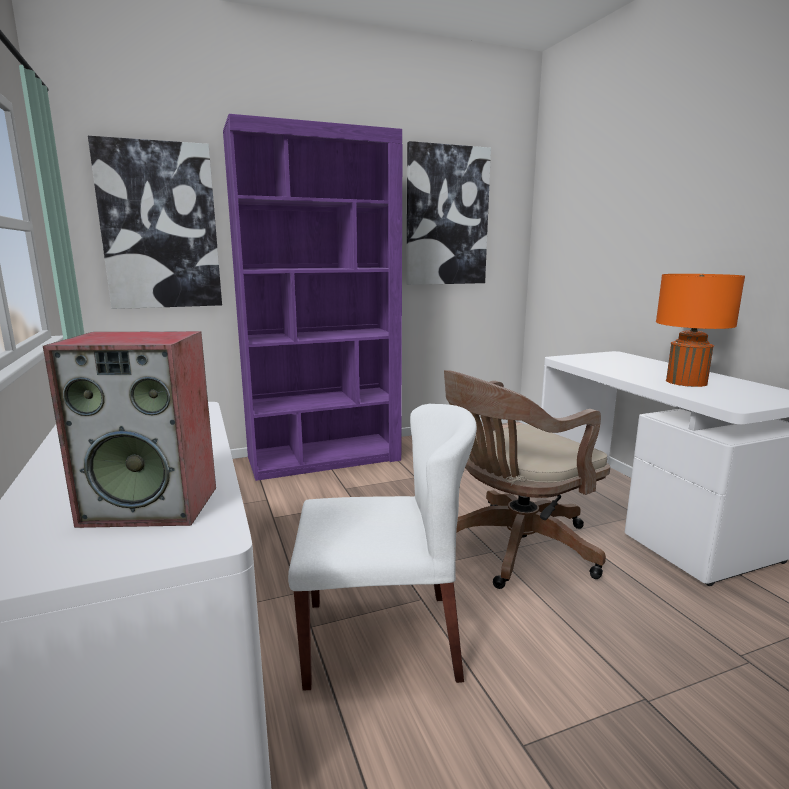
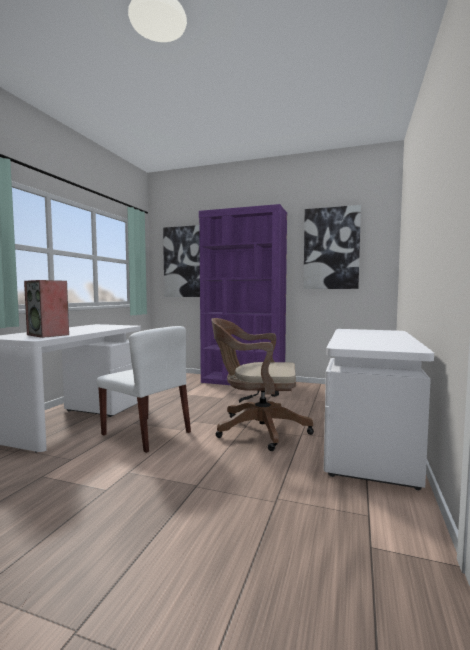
camera: 40 degrees right, 10 degrees down
orange table lamp [656,274,745,387] -> none

